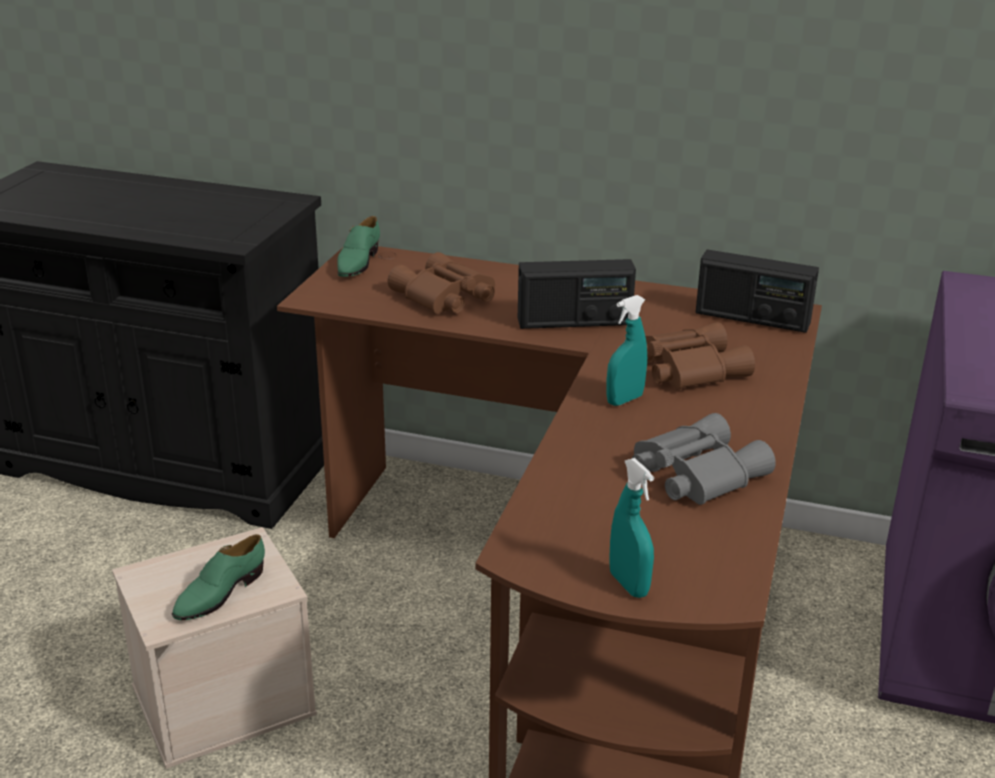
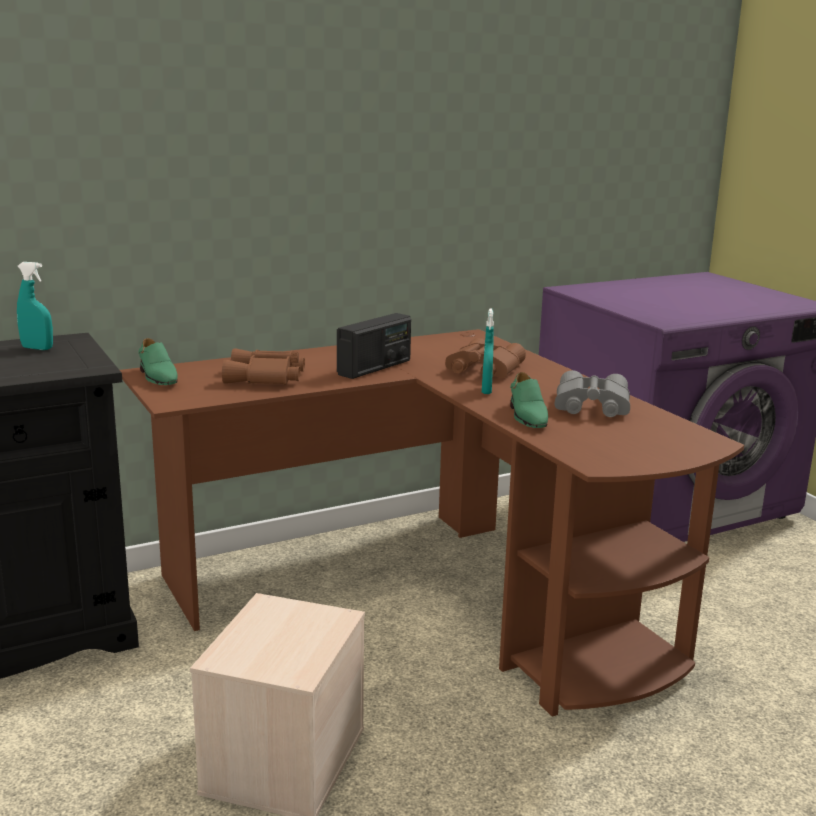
camera: 45 degrees left, 10 degrees down
green shoe [172,534,265,620] -> green shoe moved to [510,372,548,428]
turquoise spray bottle [609,458,654,598] -> turquoise spray bottle moved to [17,262,53,350]
radio [696,250,819,333] -> none

